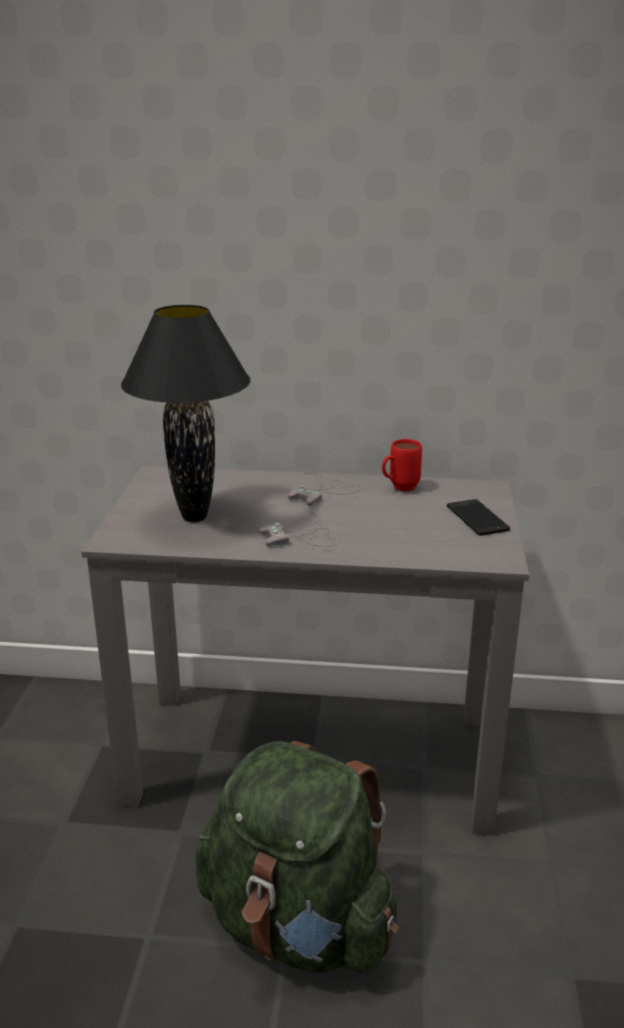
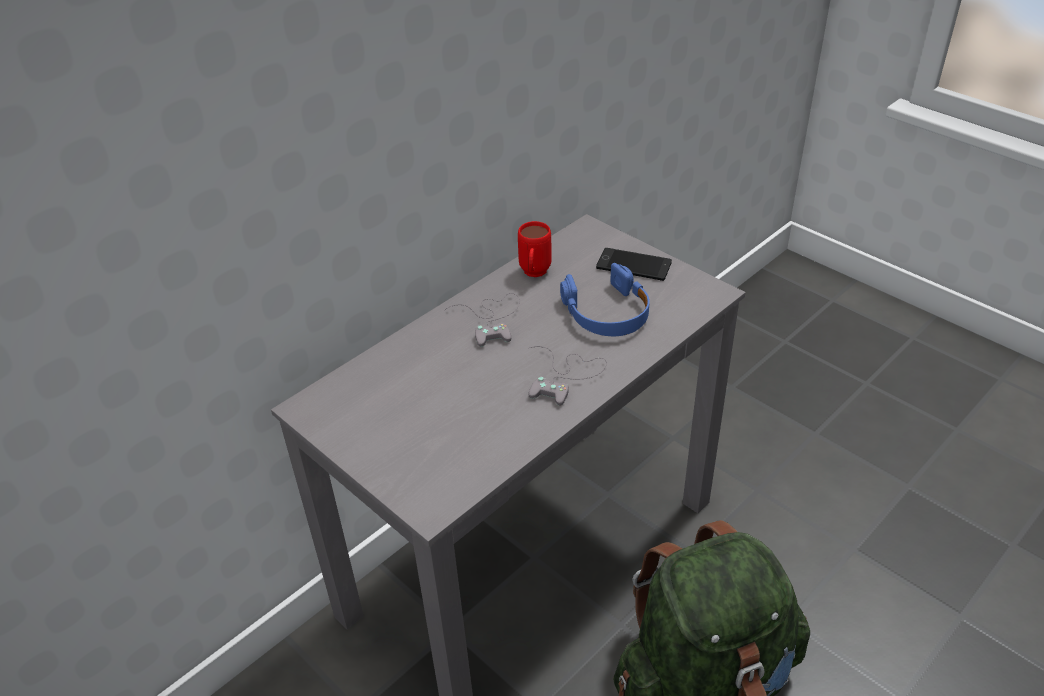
camera: 50 degrees left, 15 degrees up
black table lamp [121,305,250,522] -> none
none -> blue headphones [560,263,650,336]

